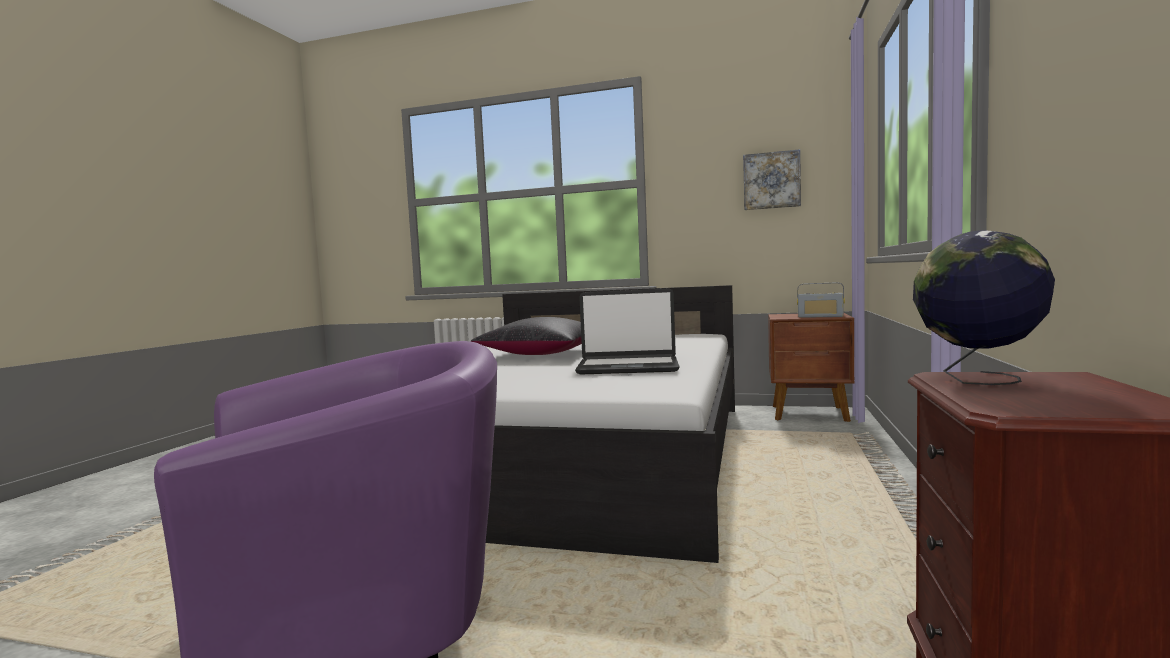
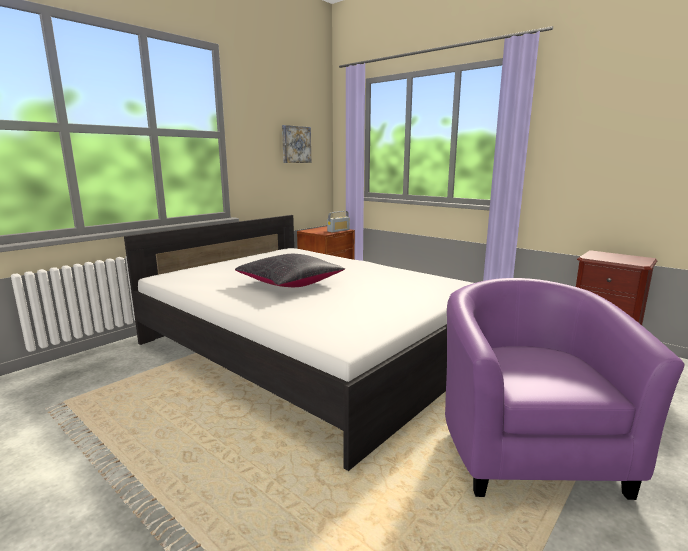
camera: 65 degrees left, 10 degrees up
laptop [575,288,680,375] -> none
globe [913,230,1055,385] -> none

